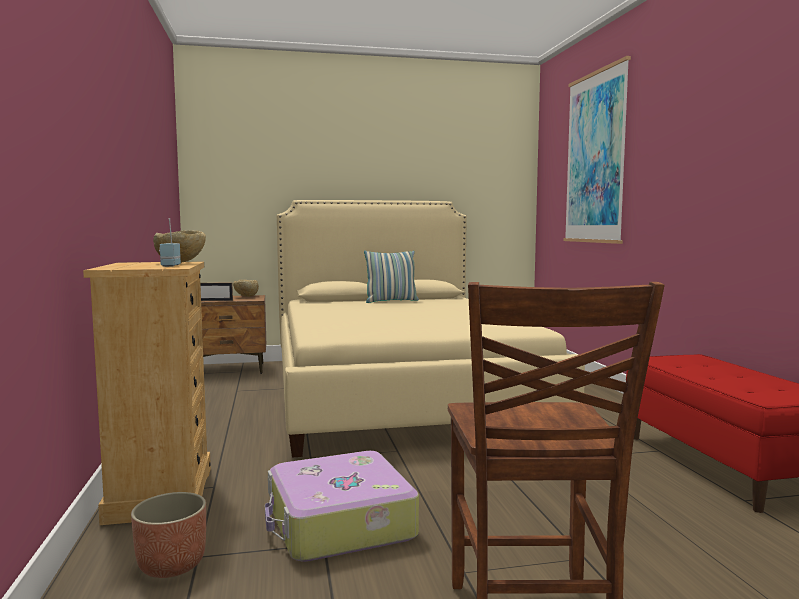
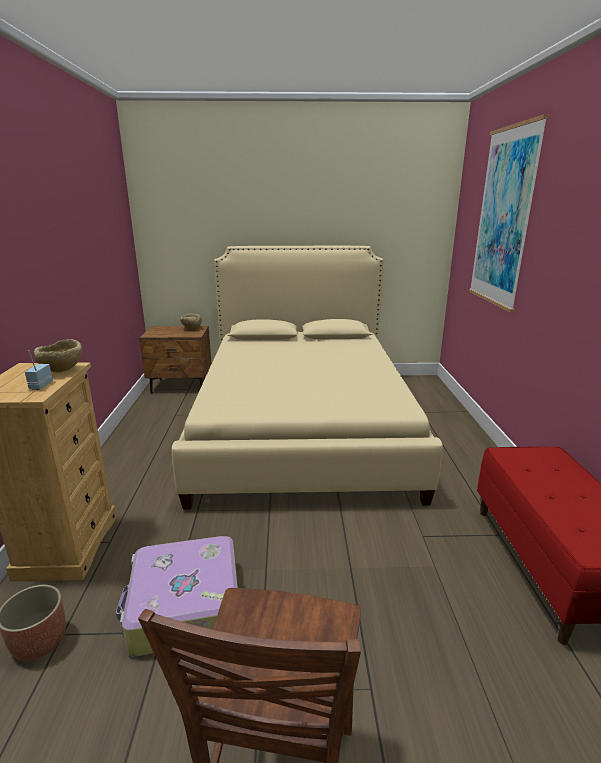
camera: 10 degrees right, 15 degrees up
picture frame [200,283,233,301] -> none
pillow [364,250,419,303] -> none

